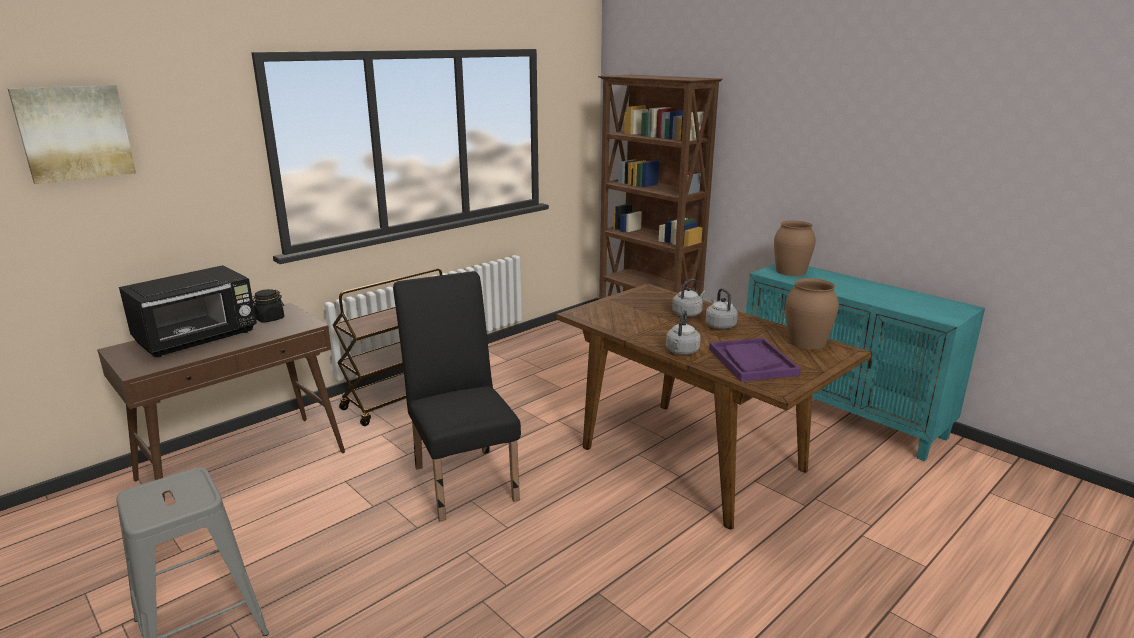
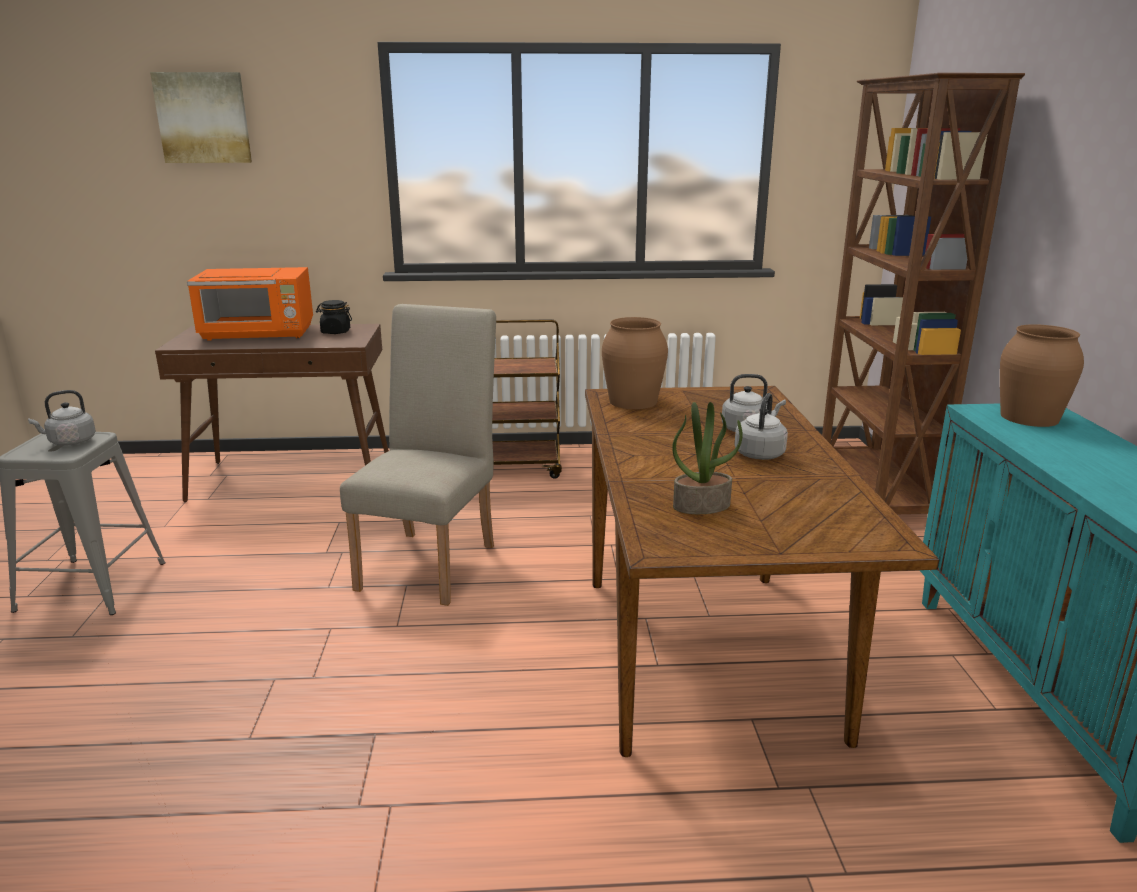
camera: 40 degrees right, 0 degrees up
black microwave [119,265,257,358] -> orange microwave [187,267,313,341]
black chair [393,271,521,522] -> beige chair [340,304,496,606]
grey kettle [666,310,701,355] -> grey kettle moved to [28,390,96,446]
purple tray [709,338,801,382] -> potted plant [672,402,742,514]
brown vase [785,278,839,350] -> brown vase moved to [602,317,668,409]

